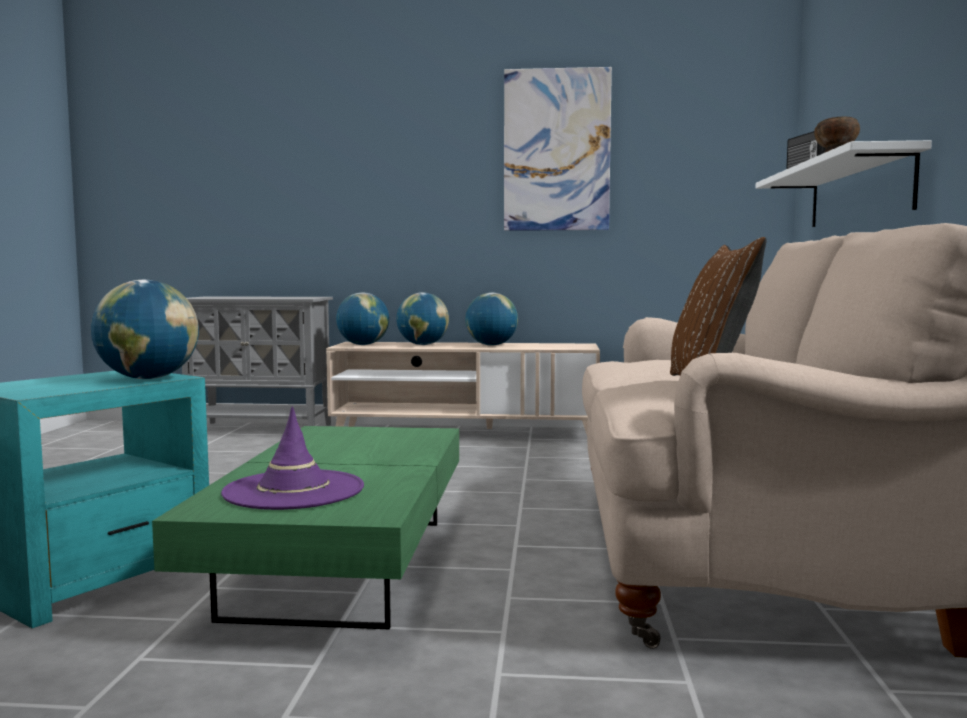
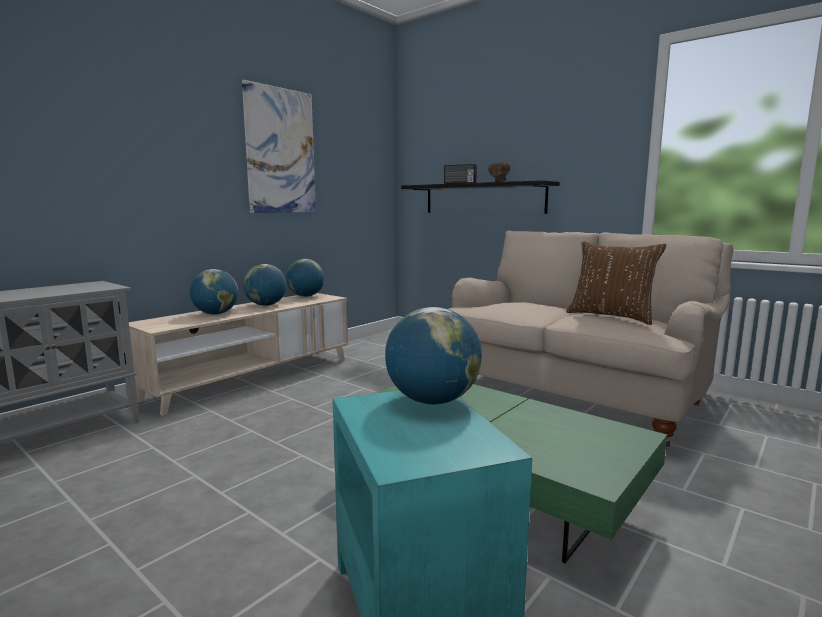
camera: 55 degrees left, 5 degrees up
purple hat [221,406,364,510] -> none
globe [336,292,389,345] -> globe moved to [286,259,324,297]
white shelf [756,140,932,227] -> black shelf [401,180,560,214]

